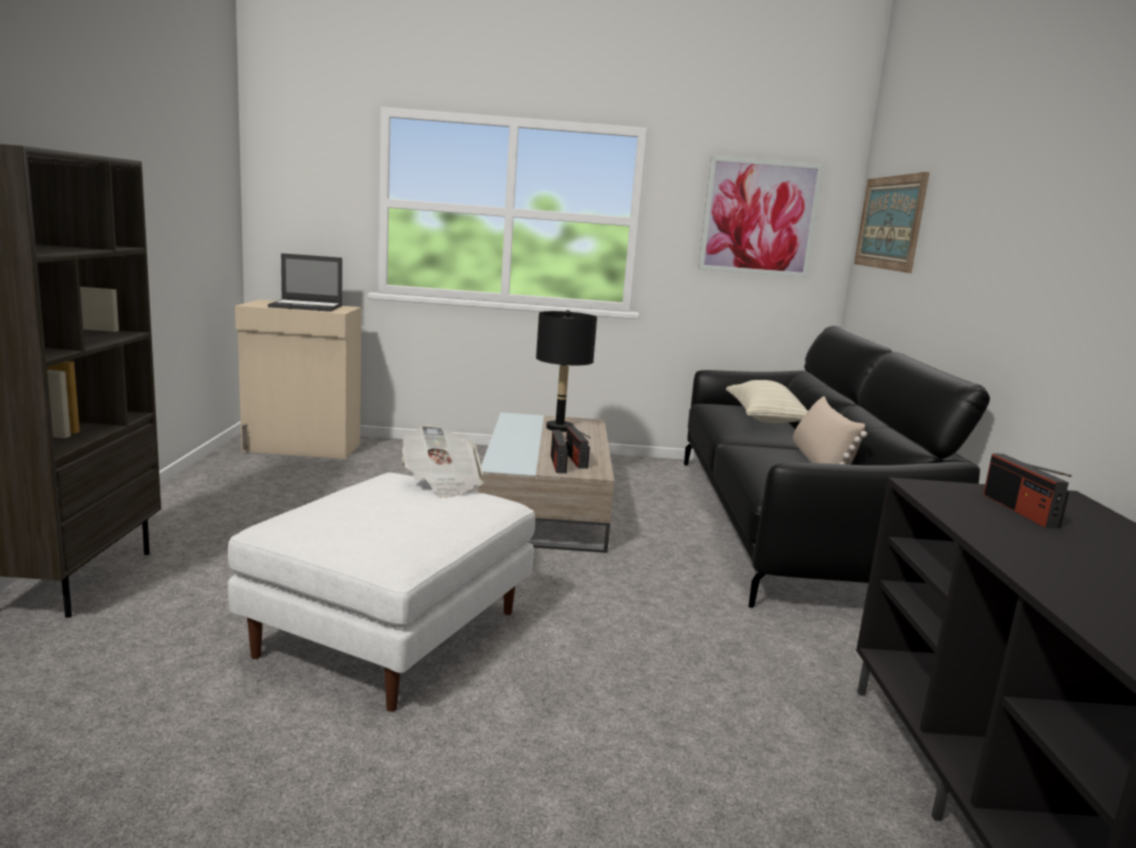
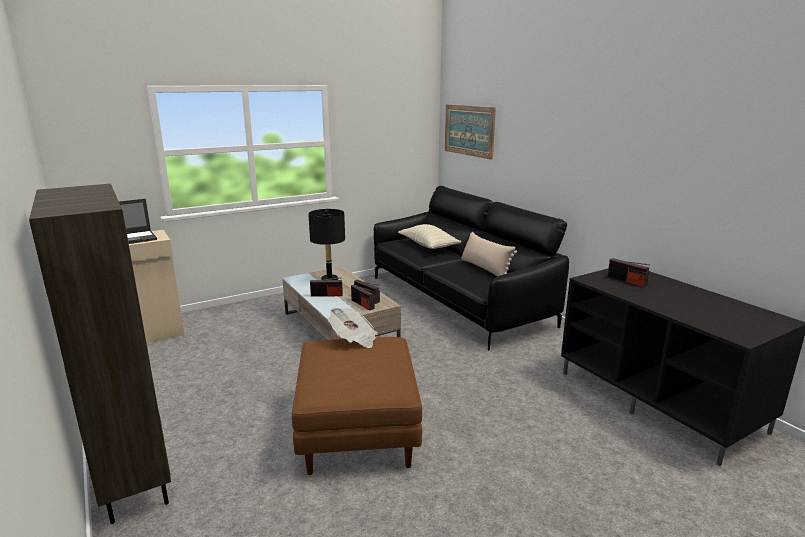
camera: 30 degrees left, 5 degrees up
white ottoman [228,473,535,712] -> brown ottoman [292,337,422,475]
picture [698,156,824,278] -> none
none -> radio [310,278,343,297]

